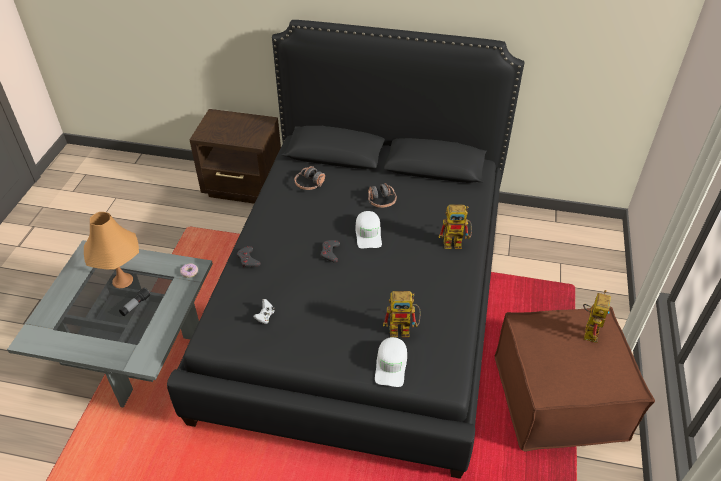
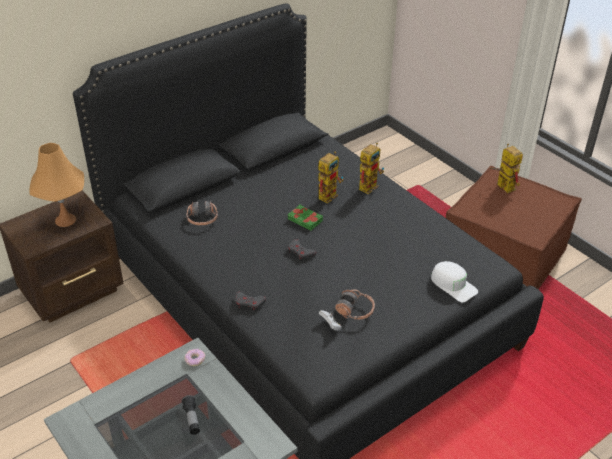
camera: 50 degrees left, 5 degrees down
orange table lamp [84,212,139,288] -> orange table lamp moved to [29,143,84,227]
white cap [355,211,382,248] -> green book [288,204,323,231]
headphones [368,183,397,208] -> headphones moved to [335,289,375,320]
toy robot [383,291,420,337] -> toy robot moved to [318,151,343,204]

